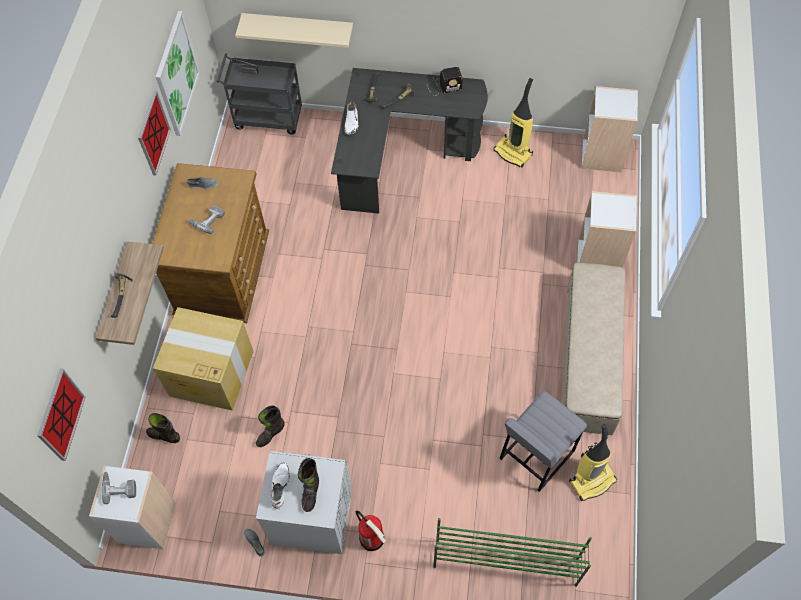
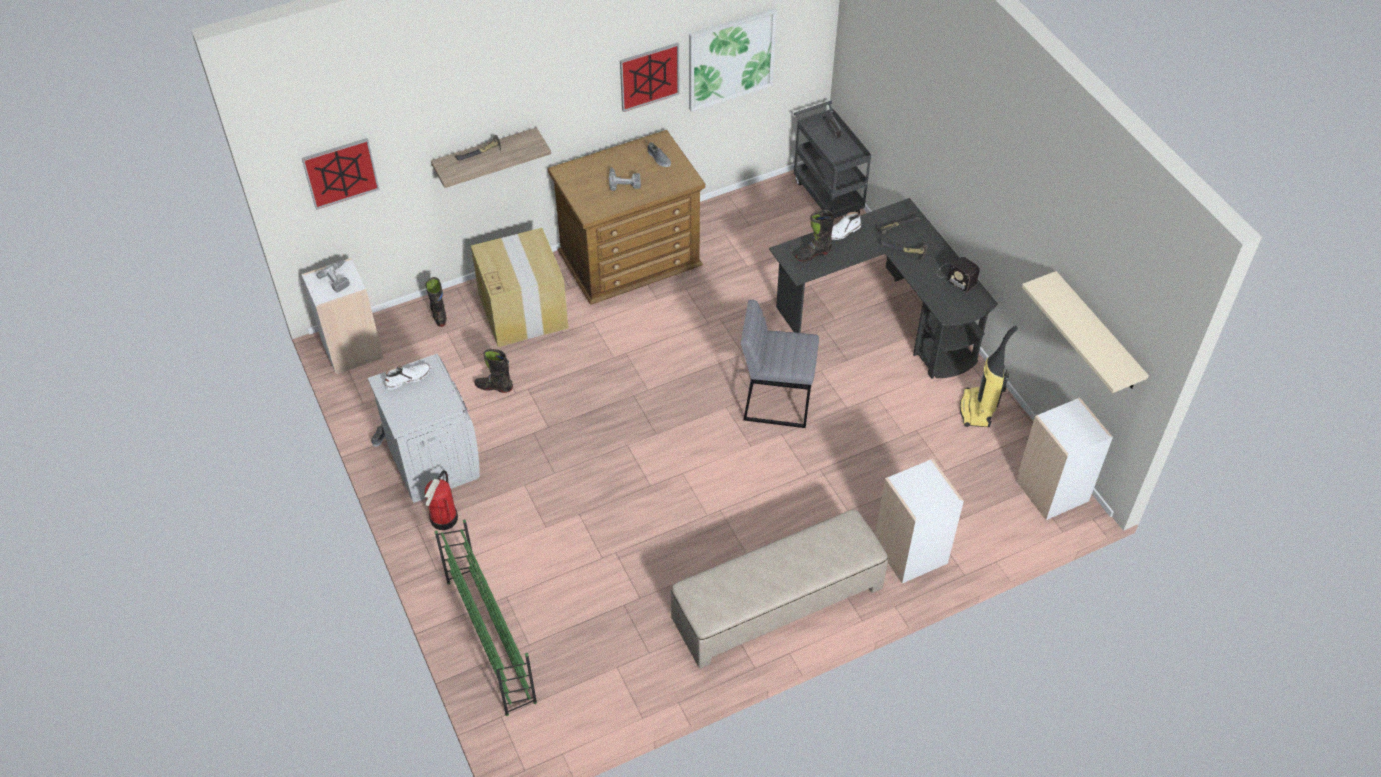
camera: 55 degrees right, 10 degrees down
beige shelf [235,13,353,48] -> beige shelf moved to [1022,271,1149,393]
black boot [298,458,319,512] -> black boot moved to [796,210,834,262]
grey chair [499,391,587,492] -> grey chair moved to [741,300,819,428]
vacuum cleaner [569,424,617,501] -> none

